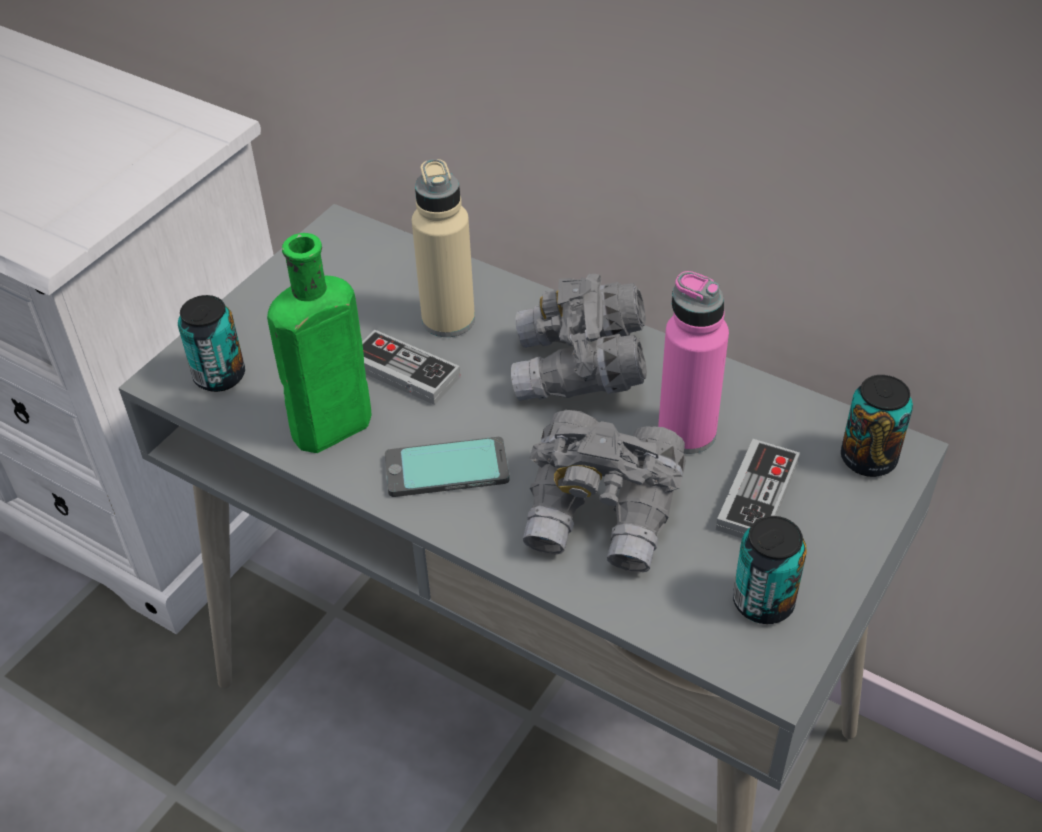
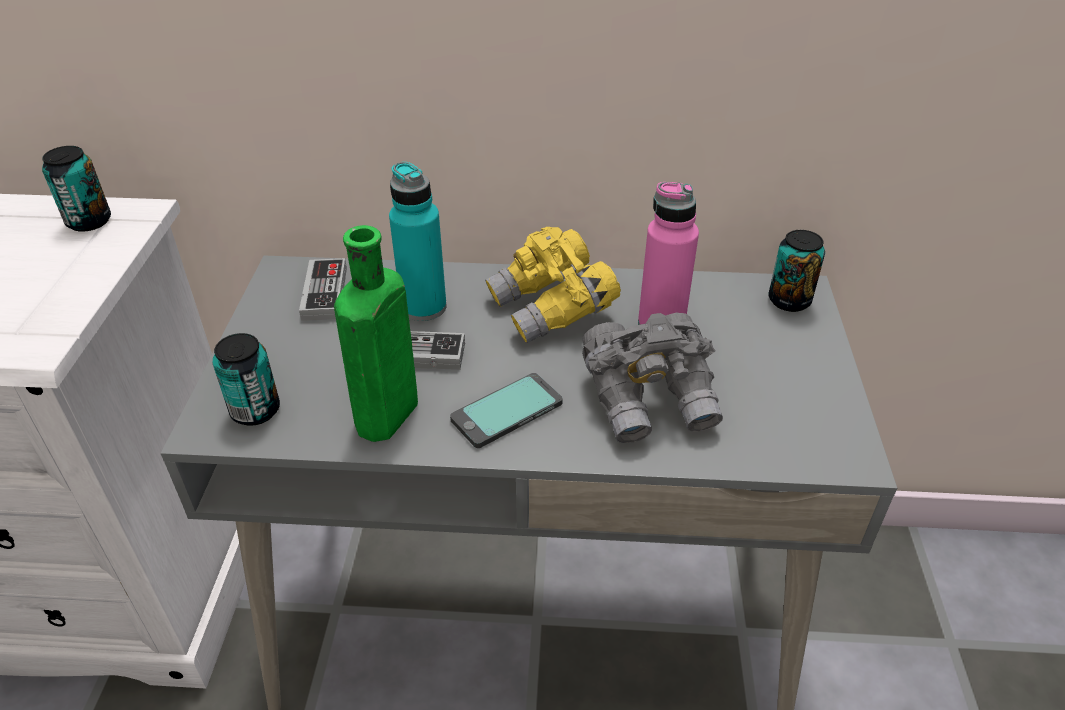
camera: 30 degrees left, 5 degrees down
beige bottle [412,159,475,337] -> turquoise bottle [389,162,447,321]
grey binoculars [511,274,647,401] -> yellow binoculars [485,227,621,343]
game controller [716,439,800,538] -> game controller moved to [299,258,347,321]
can [733,516,807,624] -> can moved to [42,146,111,232]

